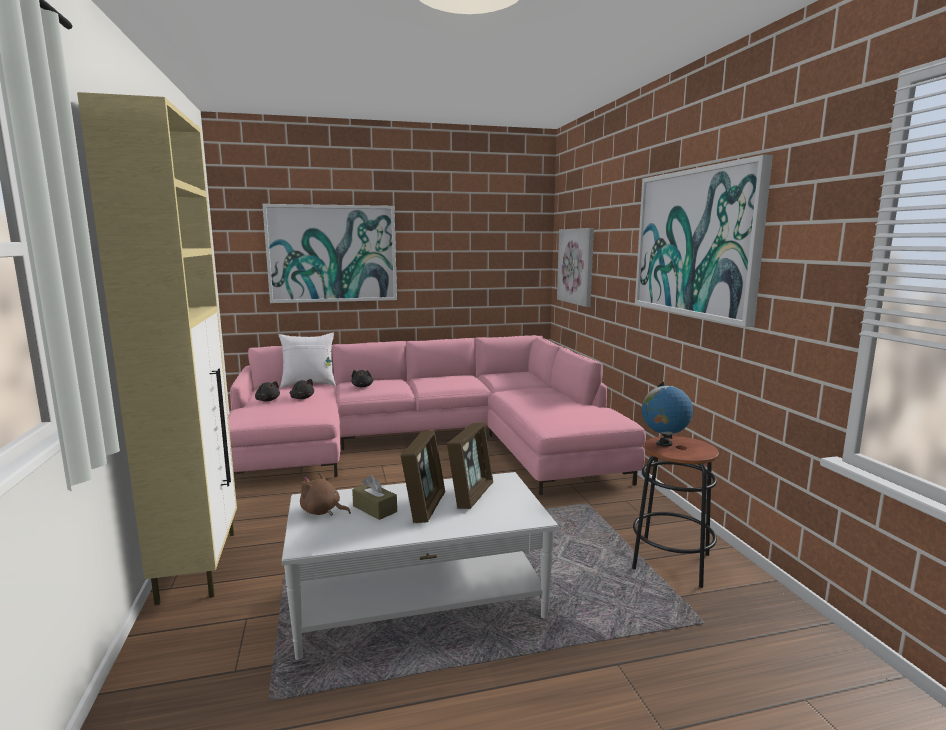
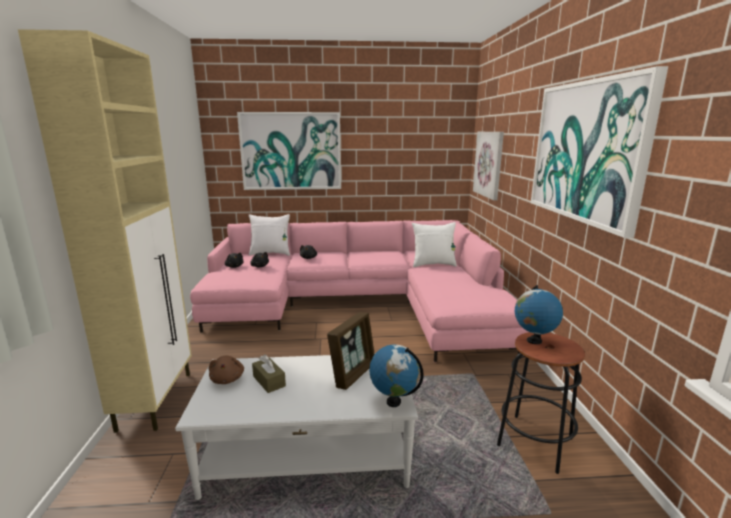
camera: 10 degrees right, 5 degrees up
brown plush toy [300,472,351,516] -> brown plush toy turned 135 degrees counterclockwise [209,355,244,384]
picture frame [400,430,445,523] -> none
none -> globe [369,344,424,407]
none -> white pillow [412,222,457,267]

